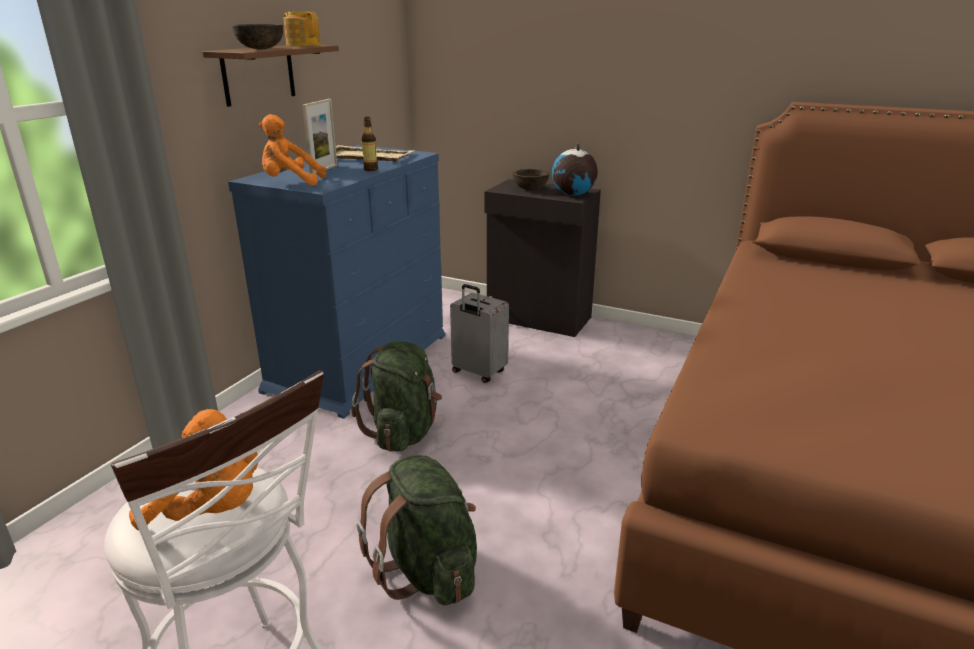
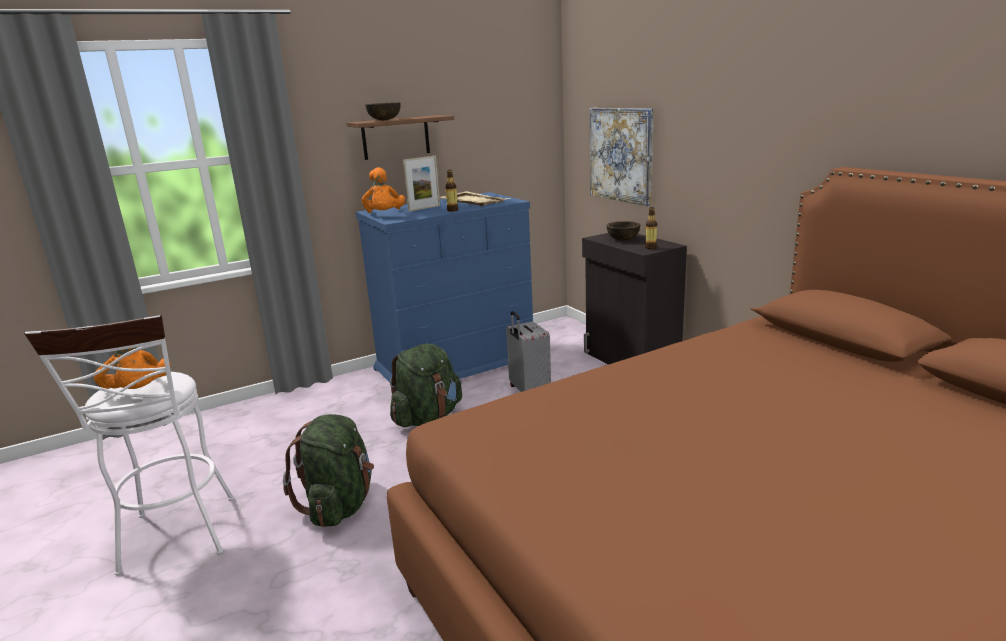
camera: 35 degrees right, 5 degrees down
orange plush toy [259,114,326,186] -> orange plush toy turned 135 degrees counterclockwise [362,167,405,213]
teapot [284,12,321,46] -> none
globe [552,143,598,196] -> bottle [645,207,657,249]
none -> picture [590,108,654,206]

